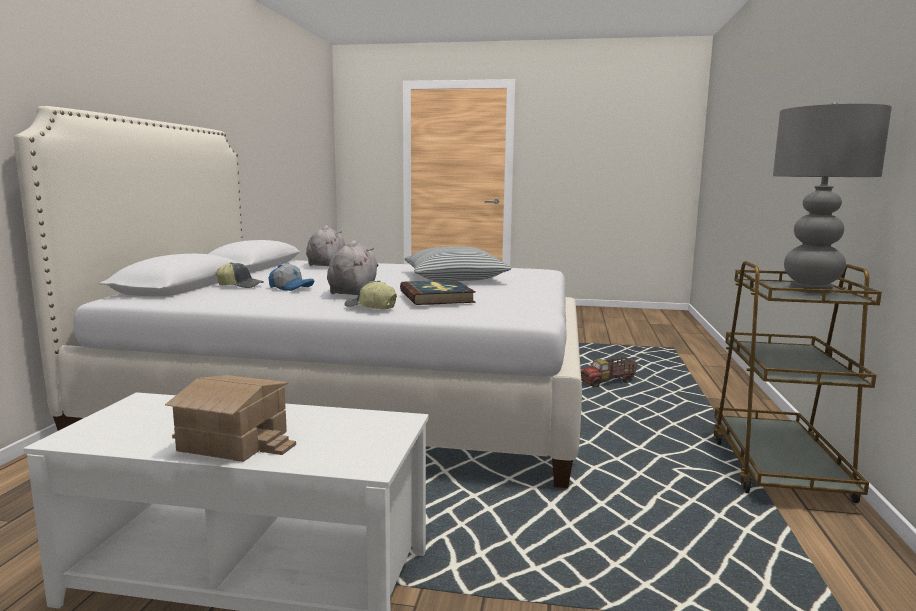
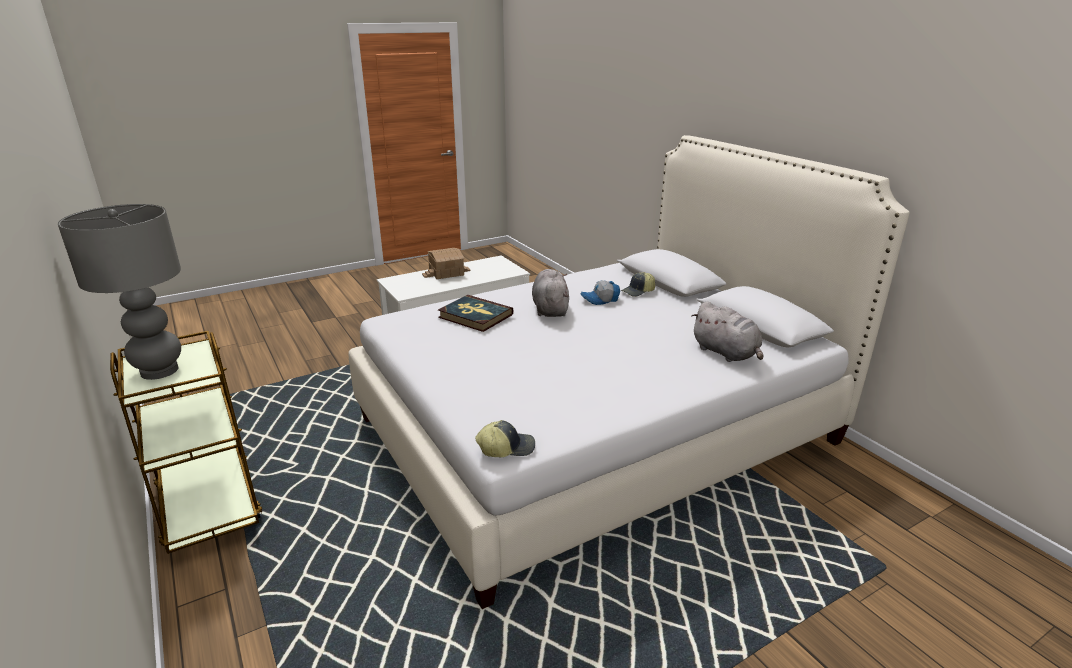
camera: 140 degrees right, 15 degrees up
grey plush toy [327,240,379,295] -> grey plush toy turned 150 degrees counterclockwise [532,269,569,317]
cap [344,280,397,310] -> cap moved to [475,420,535,457]
pillow [404,247,511,281] -> none
toy truck [581,357,638,387] -> none

